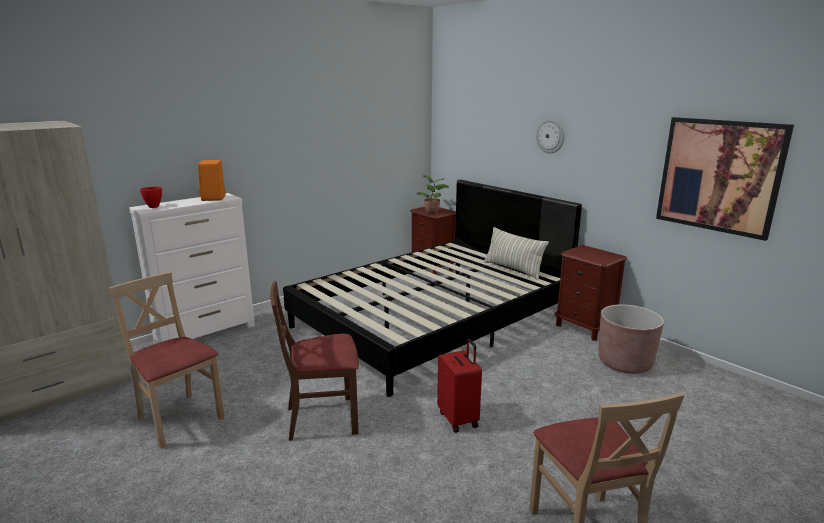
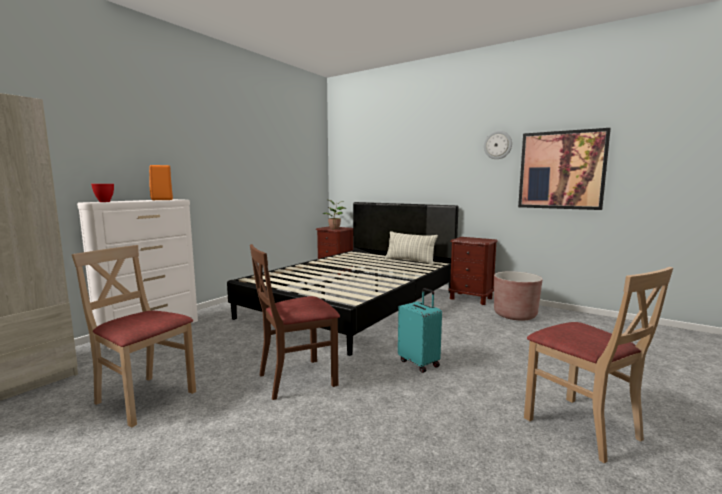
camera: 15 degrees left, 10 degrees down
red suitcase [437,339,482,433] -> turquoise suitcase [398,288,442,373]
wall clock [536,119,564,153] -> wall clock moved to [484,131,512,159]

